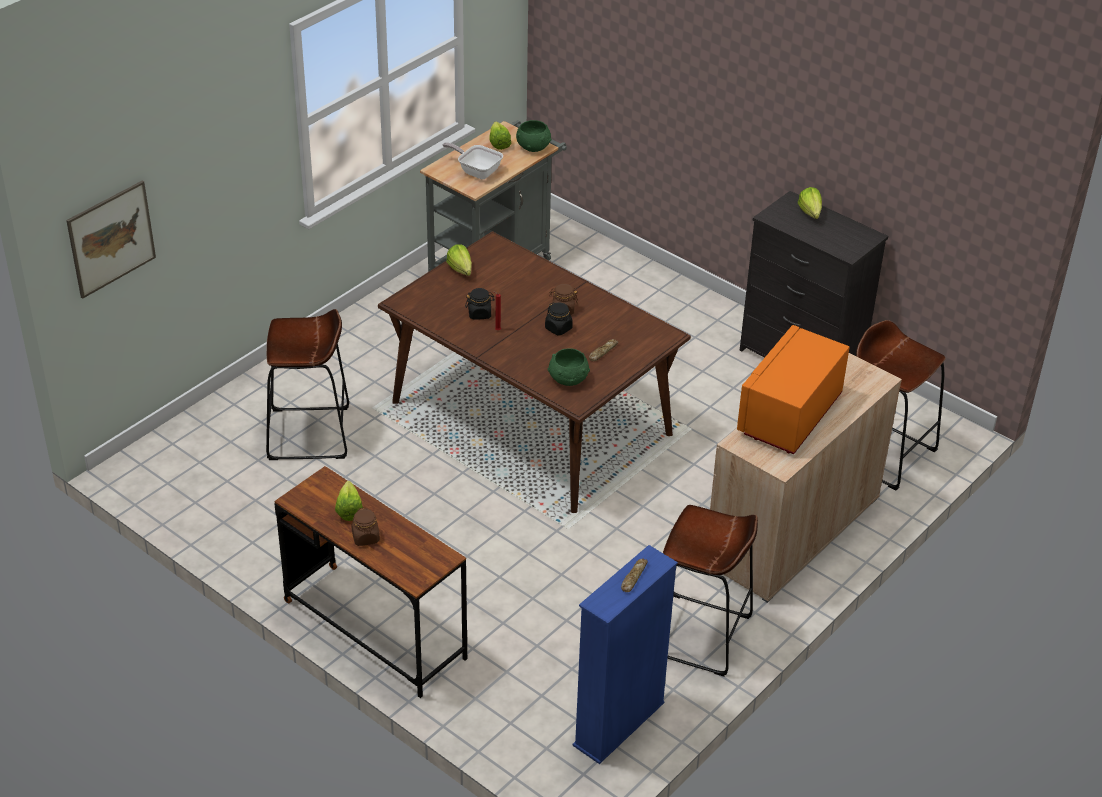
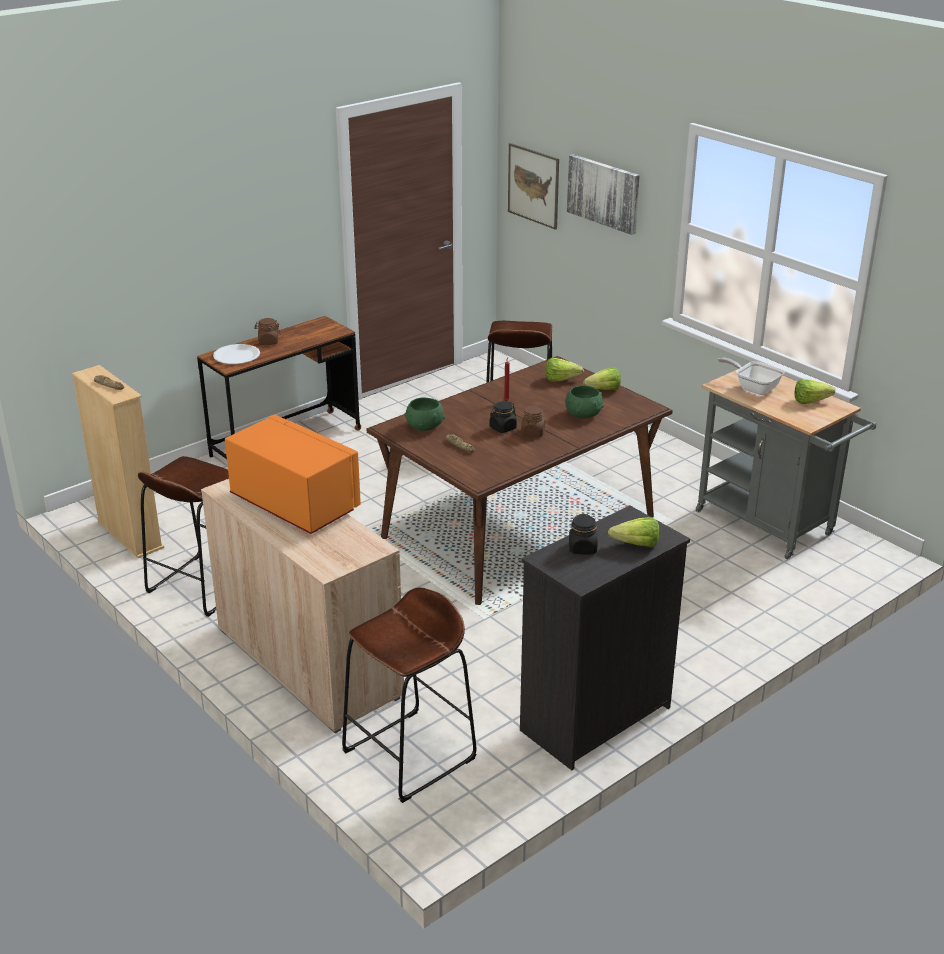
camera: 100 degrees right, 10 degrees down
lettuce [335,481,363,521] -> lettuce moved to [546,358,584,382]
frying pan [442,142,503,179] -> frying pan turned 90 degrees counterclockwise [718,357,785,395]
black jar [465,288,495,319] -> black jar moved to [569,514,598,555]
green bowl [516,120,551,152] -> green bowl moved to [565,386,604,418]
blue bookcase [572,545,678,764] -> beige bookcase [72,365,164,558]
none -> white plate [213,344,260,364]
none -> picture [567,154,640,235]

